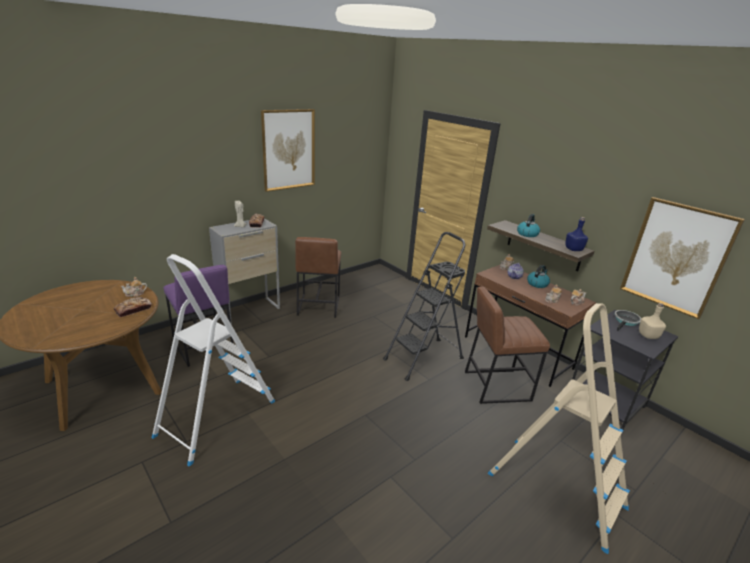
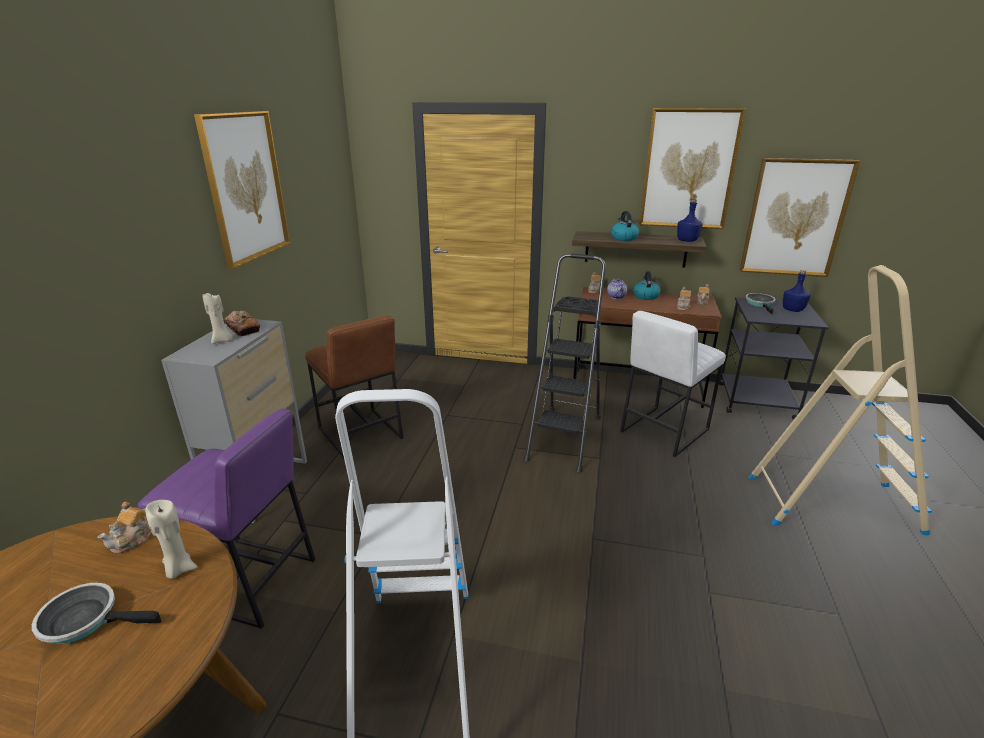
camera: 35 degrees left, 0 degrees up
bread [114,297,152,317] -> beige candle [145,500,197,579]
brown chair [465,287,550,404] -> white chair [620,311,726,457]
beige bottle [639,303,666,339] -> blue bottle [783,270,811,312]
none -> frying pan [32,583,161,644]
none -> picture [639,108,746,229]

